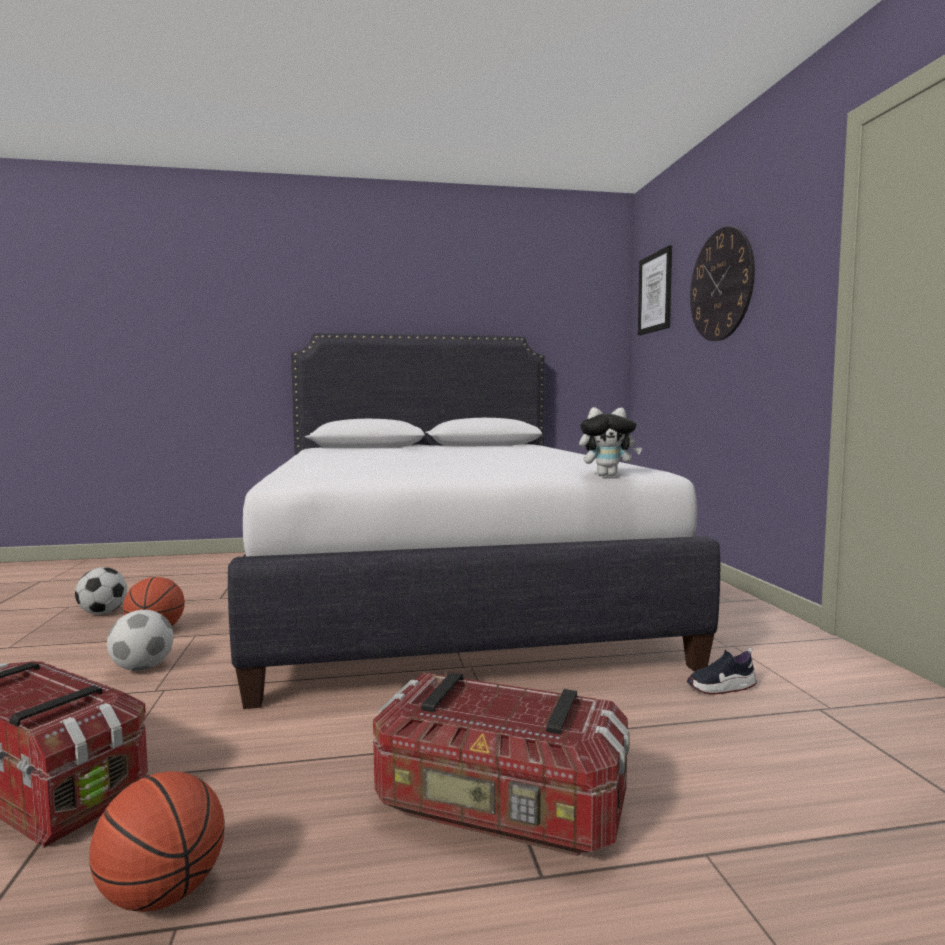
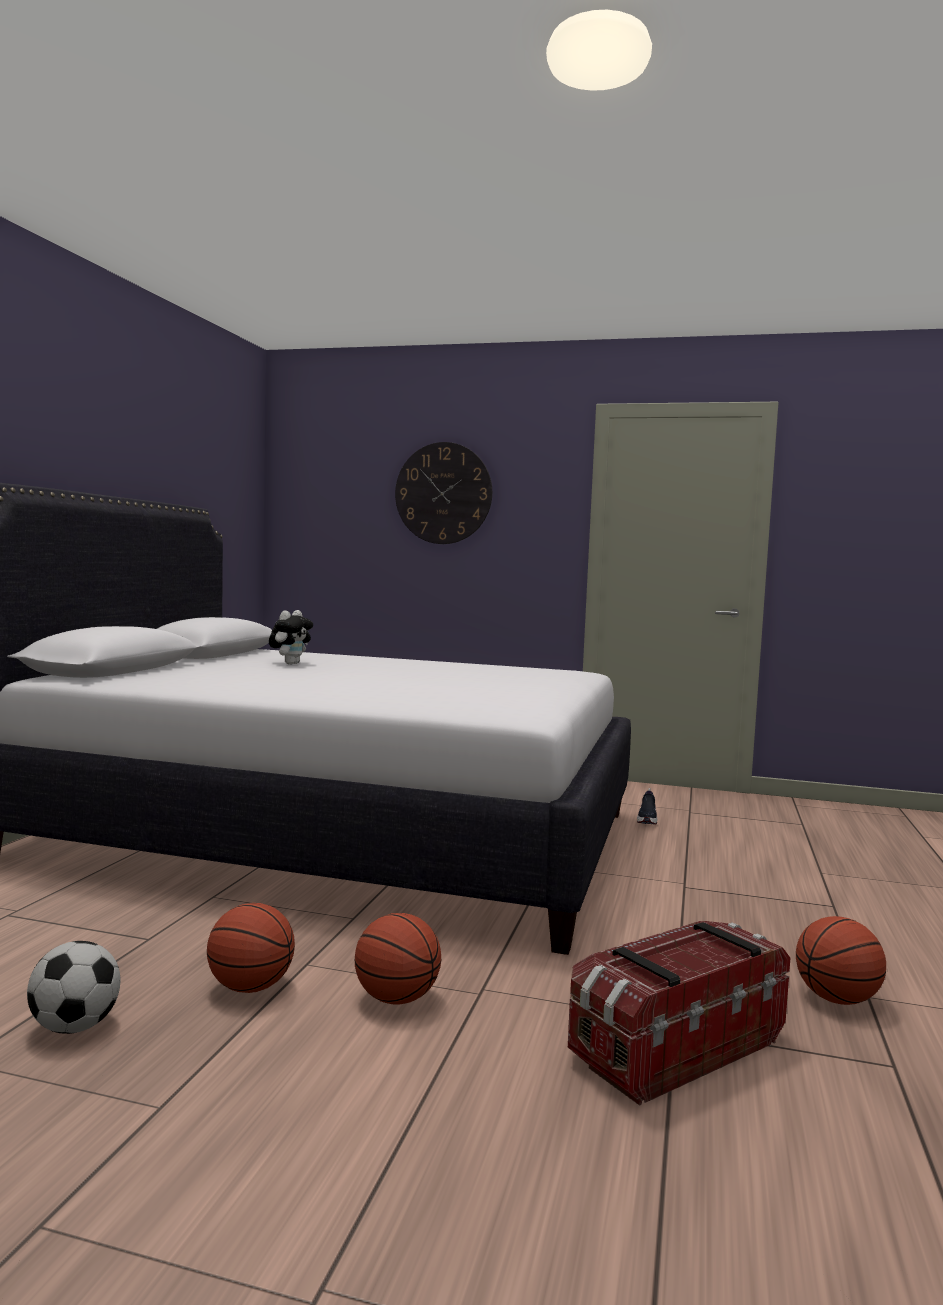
camera: 65 degrees left, 0 degrees up
football [107,610,174,671] -> basketball [355,913,441,1005]
storage box [373,672,630,856] -> none
plush toy [579,407,642,476] -> plush toy moved to [269,610,313,665]
picture [638,245,672,335] -> none

